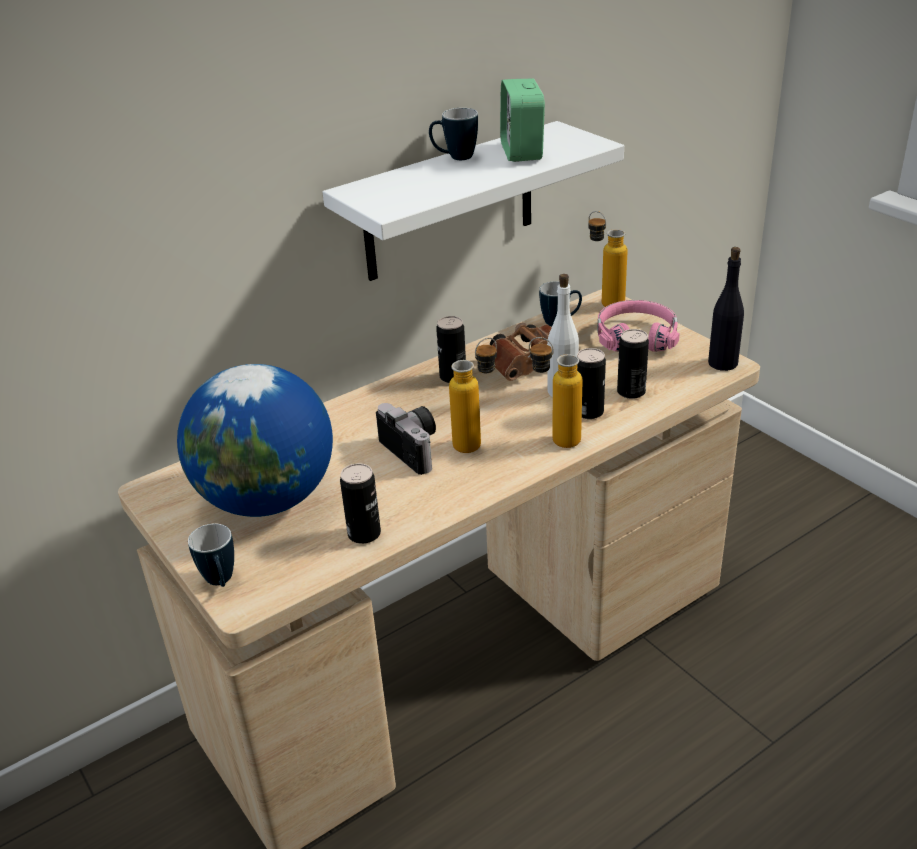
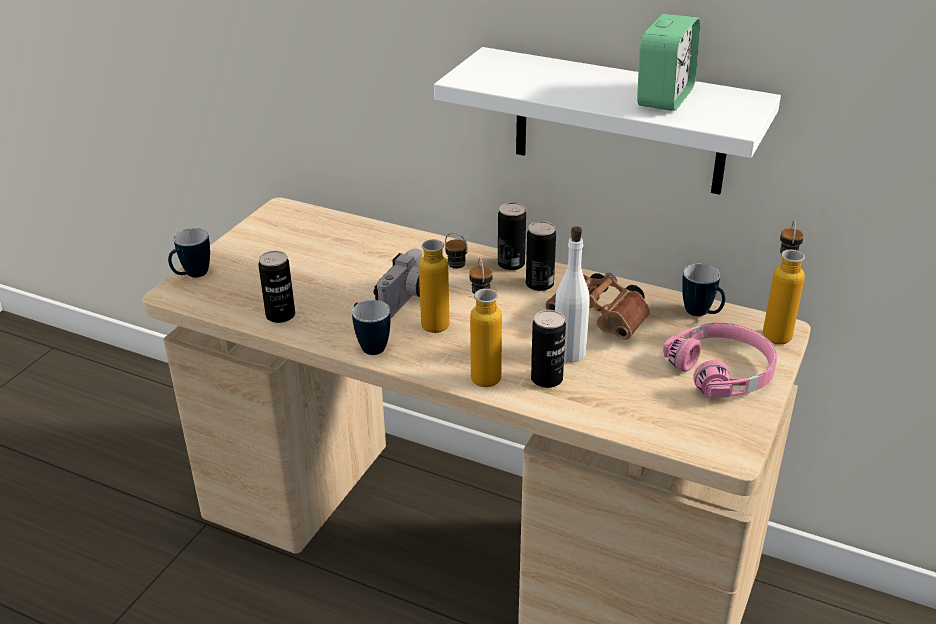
camera: 60 degrees right, 0 degrees up
globe [177,364,333,517] -> none
mug [429,108,478,160] -> mug moved to [352,300,391,355]
alarm clock [500,79,545,162] -> alarm clock turned 150 degrees clockwise [637,14,700,111]
can [617,329,649,399] -> can moved to [498,202,526,271]
black bottle [708,247,744,371] -> none

